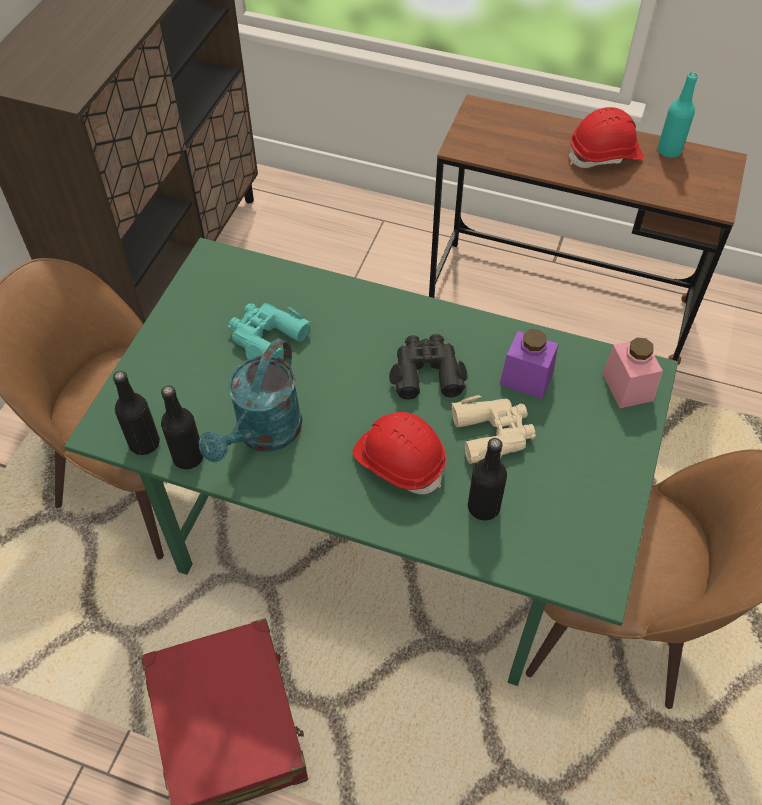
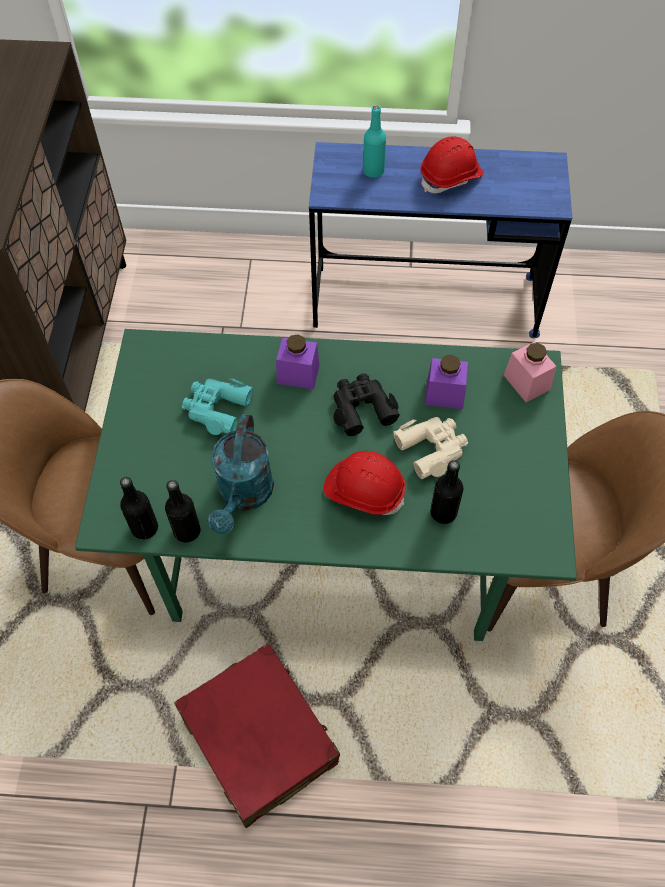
camera: 15 degrees left, 5 degrees up
brown desk [429,94,747,365] -> blue desk [309,142,572,338]
turquoise bottle [658,72,698,158] -> turquoise bottle moved to [363,105,386,178]
none -> purple jar [276,334,320,389]

